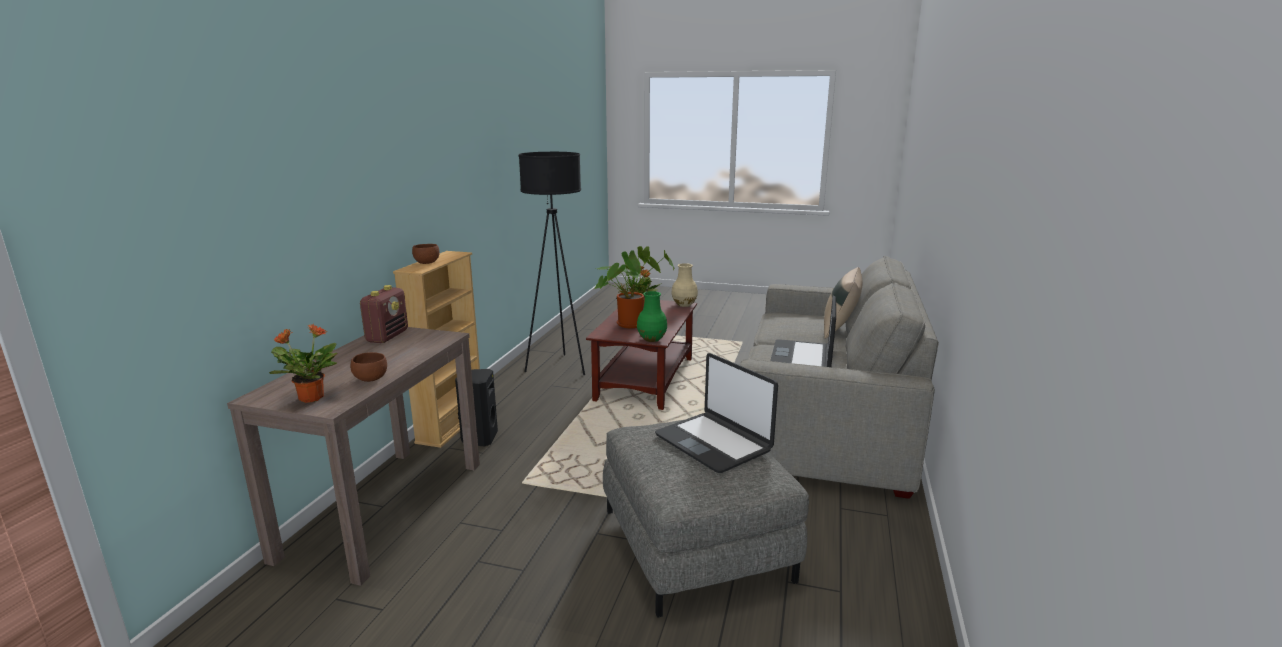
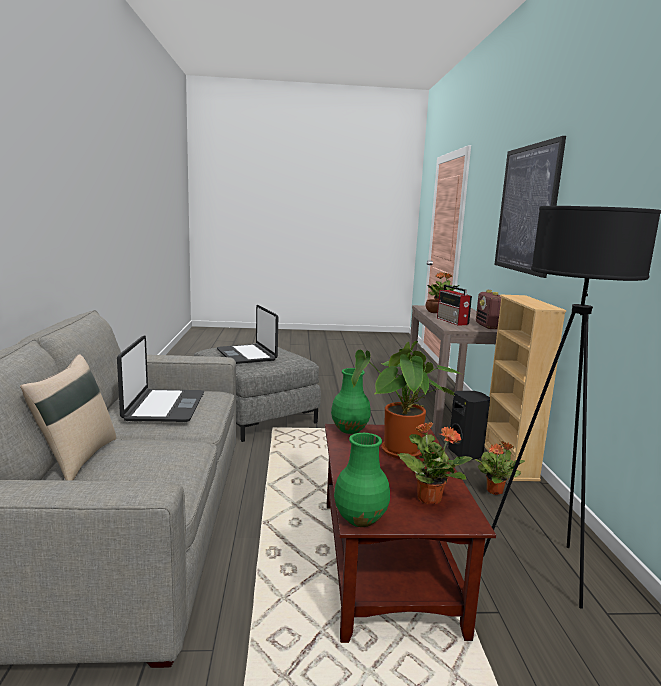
camera: 160 degrees right, 5 degrees down
brown bowl [412,244,440,264] -> none
laptop [655,353,778,473] -> laptop turned 150 degrees counterclockwise [217,305,278,364]
beige vase [672,263,698,307] -> green vase [334,433,390,527]
none -> radio [437,285,472,326]
none -> potted plant [475,441,525,495]
none -> picture [494,136,566,278]

